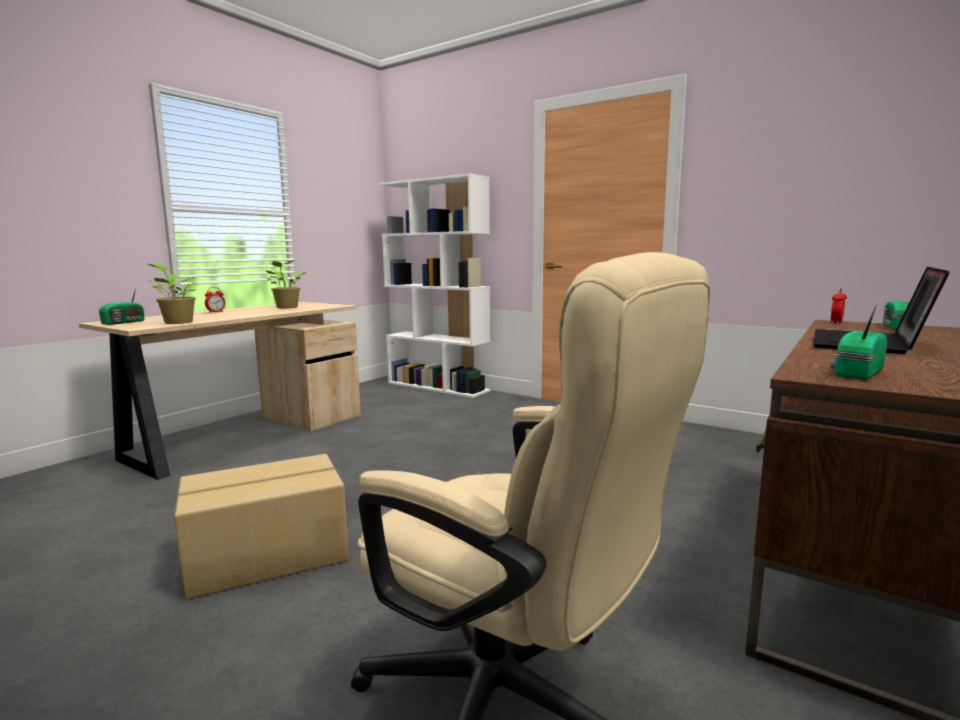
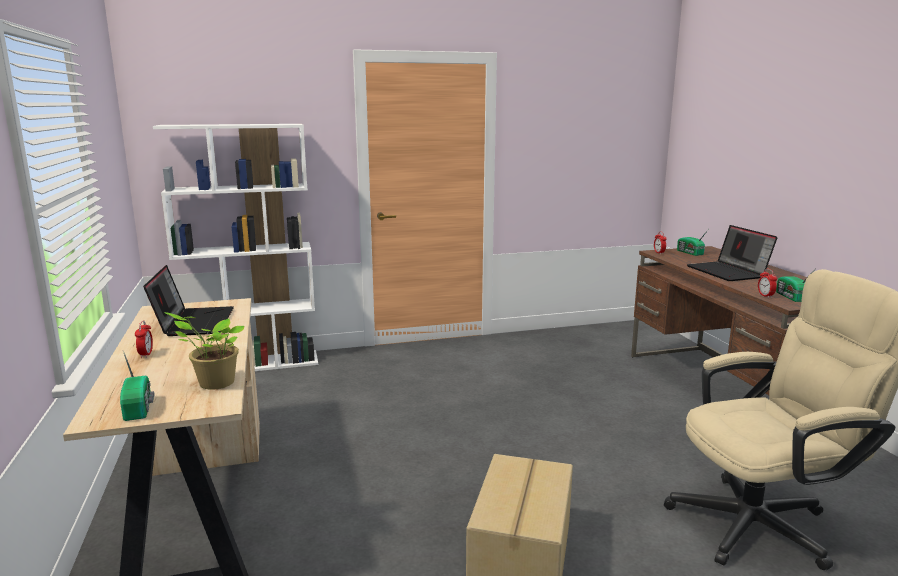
camera: 50 degrees left, 5 degrees up
potted plant [265,260,306,309] -> laptop [143,265,234,336]
none -> alarm clock [758,269,777,298]

